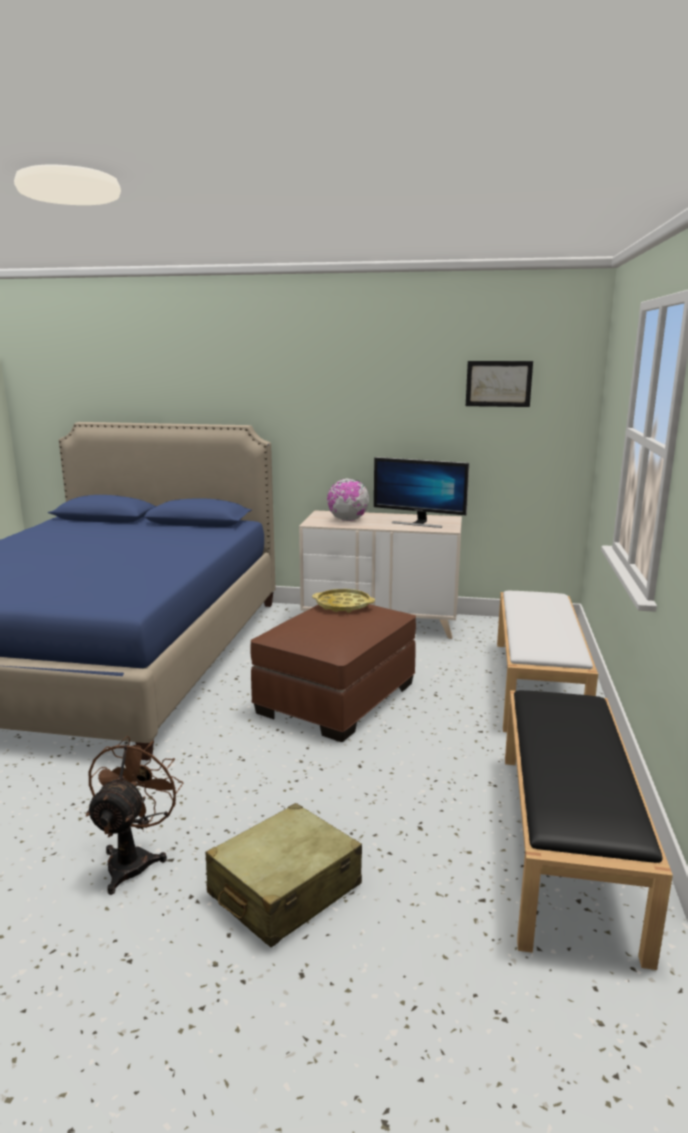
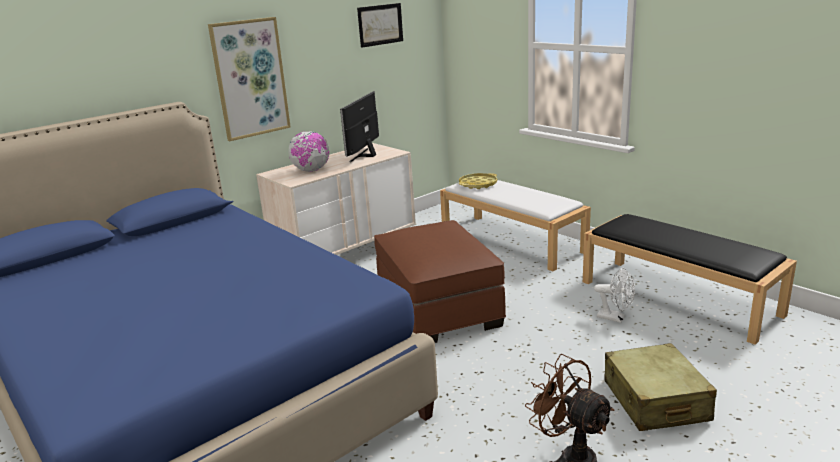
camera: 50 degrees left, 5 degrees up
yellow tray [312,589,375,613] -> yellow tray moved to [459,173,497,189]
monitor [374,457,469,528] -> monitor turned 135 degrees clockwise [340,91,379,162]
none -> picture [208,17,291,141]
none -> white fan [594,268,635,323]

